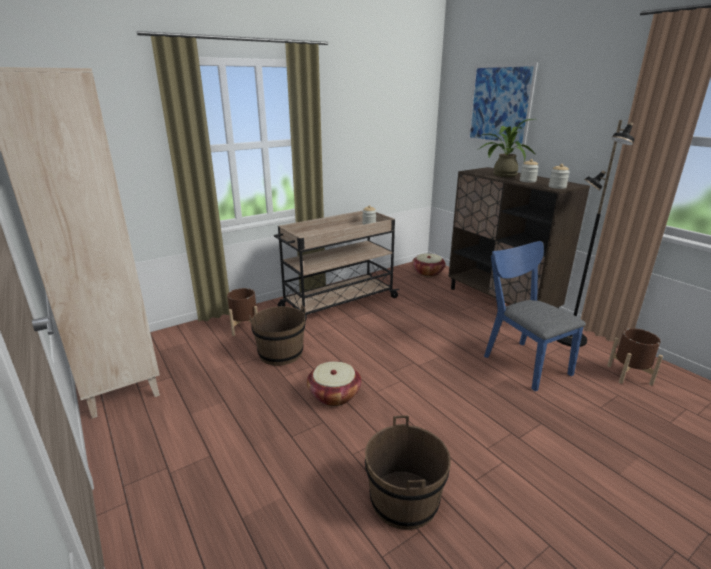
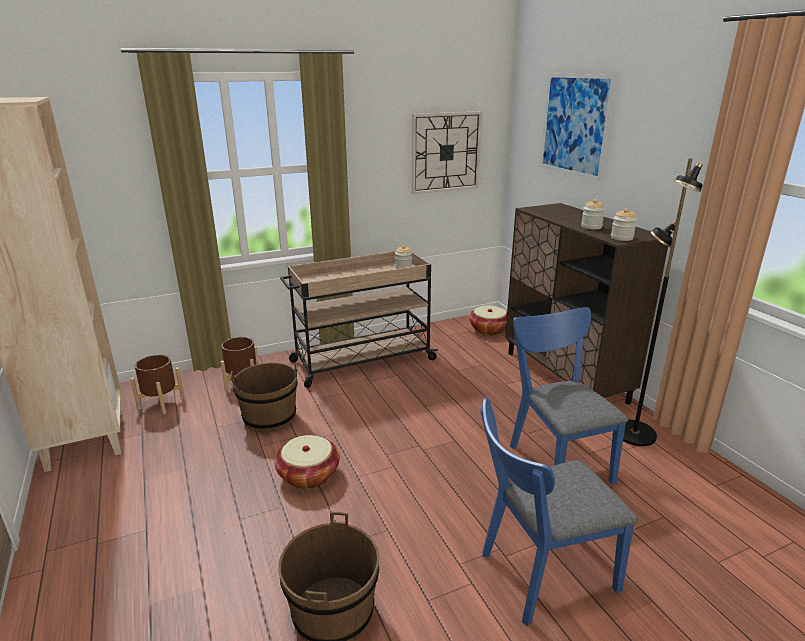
camera: 10 degrees right, 0 degrees up
potted plant [477,119,535,177] -> none
brown planter [607,328,663,386] -> brown planter moved to [130,355,185,414]
none -> wall clock [412,111,482,194]
none -> blue chair [480,398,638,626]

